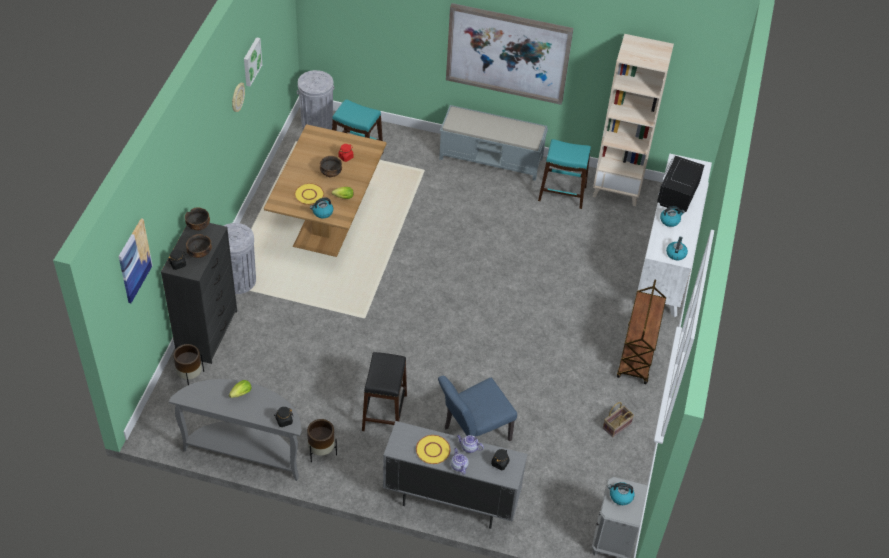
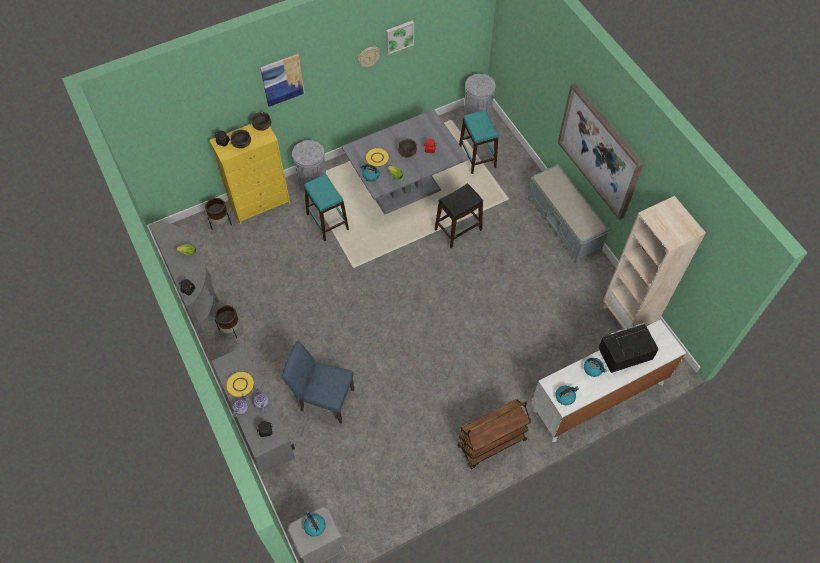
camera: 50 degrees right, 10 degrees up
picture [118,218,152,303] -> picture moved to [260,54,305,107]
black dresser [161,223,237,364] -> yellow dresser [210,124,290,224]
brown dining table [264,124,386,257] -> grey dining table [342,109,469,215]
black stool [362,352,407,431] -> black stool moved to [435,184,483,248]
turquoise stool [538,139,591,209] -> turquoise stool moved to [304,175,349,241]
basket [603,402,634,437] -> none

